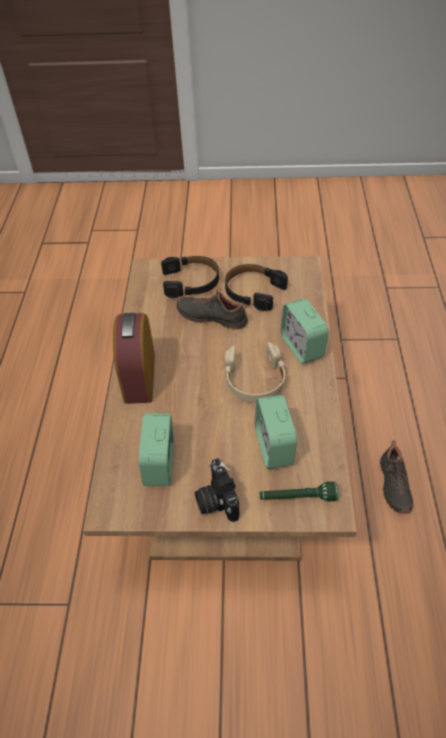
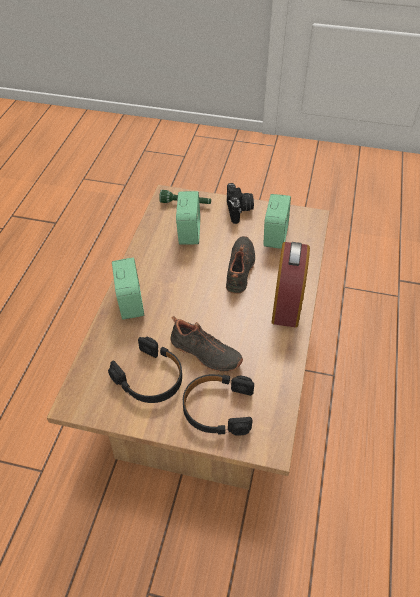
camera: 170 degrees left, 0 degrees up
beige headphones [225,342,285,403] -> none
black shoe [380,440,413,514] -> black shoe moved to [226,236,255,294]

